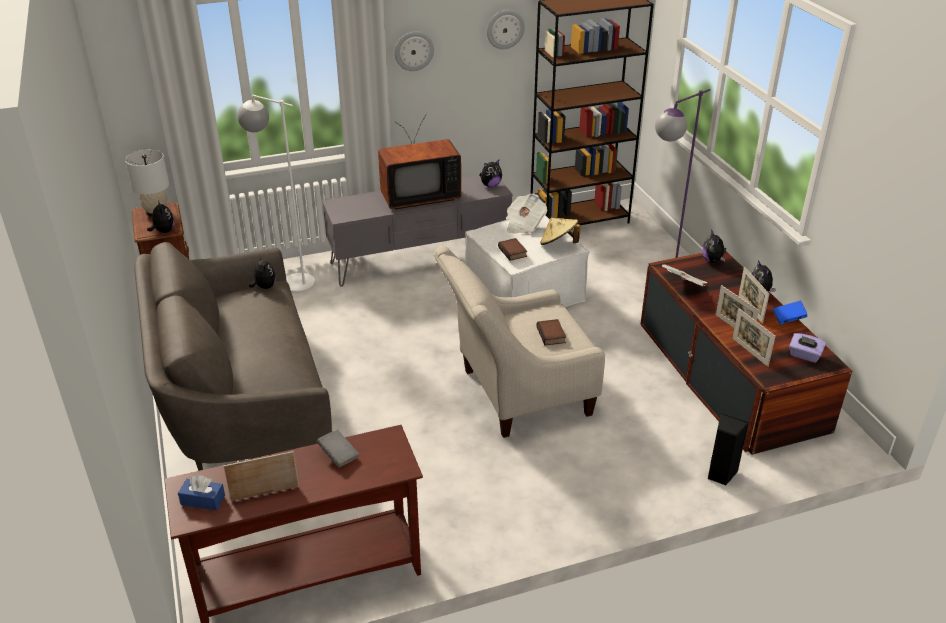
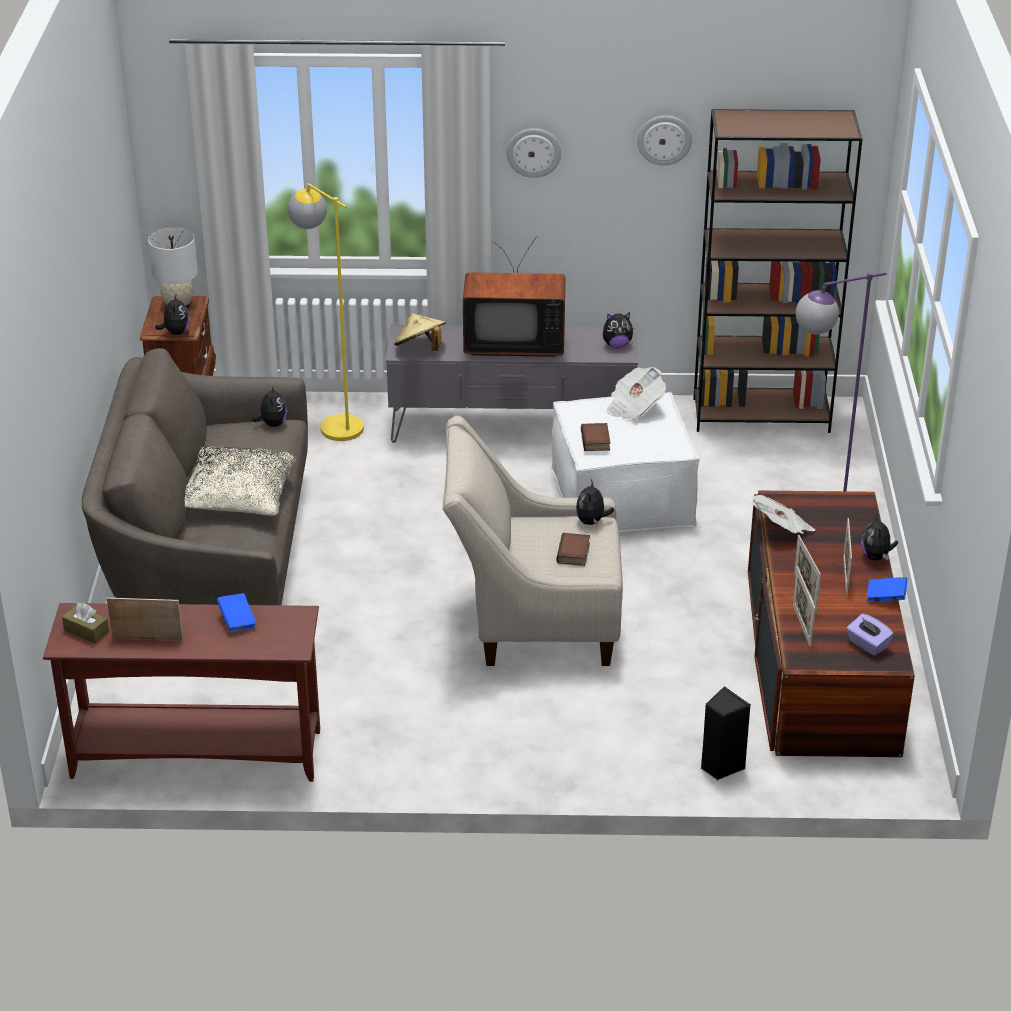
camera: 20 degrees right, 0 degrees up
blue tissue box [178,475,225,510] -> brown tissue box [62,603,109,644]
white floor lamp [237,95,315,294] -> yellow floor lamp [287,183,364,441]
grey book [316,429,359,467] -> blue book [216,593,256,632]
beige hat [540,218,581,245] -> beige hat moved to [394,313,446,351]
plush toy [702,229,726,263] -> plush toy moved to [576,479,614,525]
none -> beige pillow [185,446,296,516]

